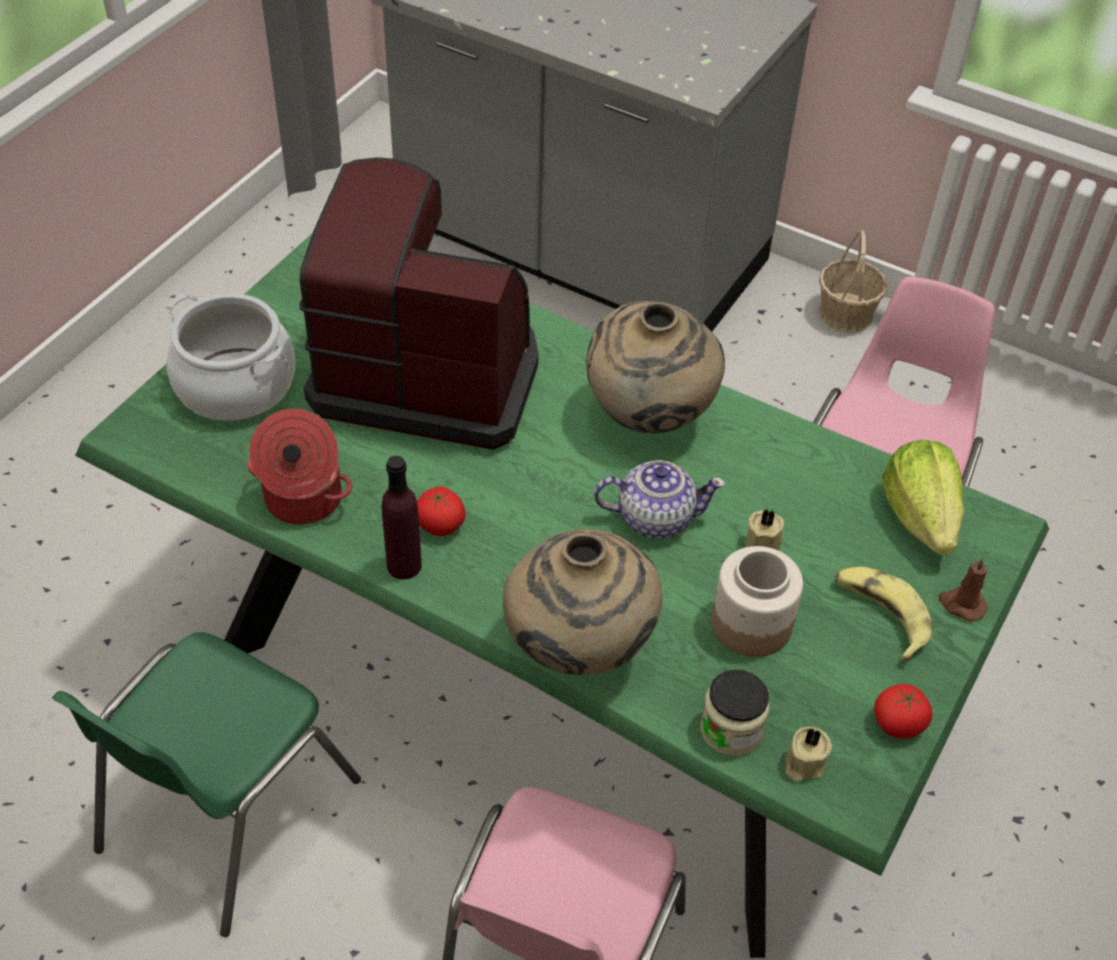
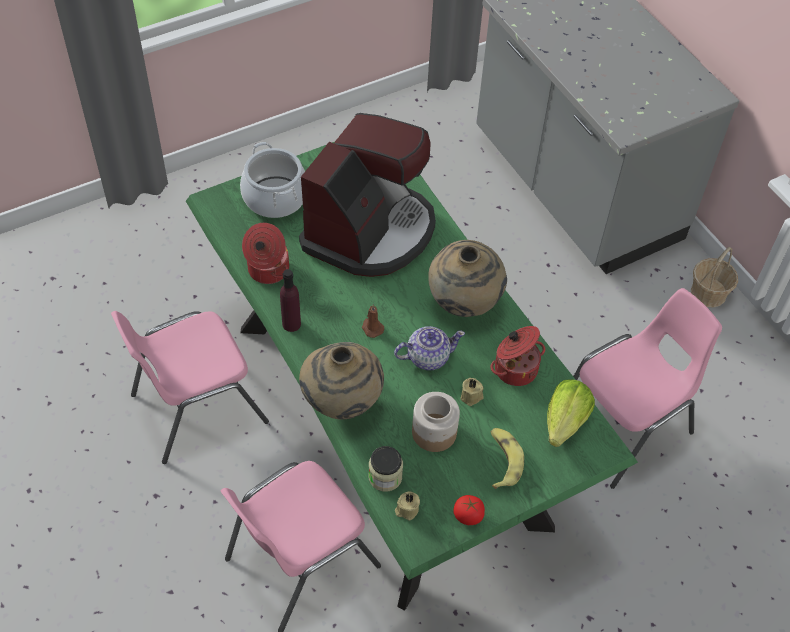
camera: 30 degrees right, 5 degrees up
green chair [52,632,361,937] -> pink chair [111,311,269,464]
coffee machine [299,157,539,450] -> coffee machine turned 75 degrees clockwise [299,113,436,277]
tomato [417,487,466,536] -> none
teapot [594,460,726,538] -> teapot turned 45 degrees counterclockwise [394,326,465,370]
brown candle [939,557,988,622] -> brown candle moved to [362,304,384,338]
none -> cooking pot [490,326,545,386]

